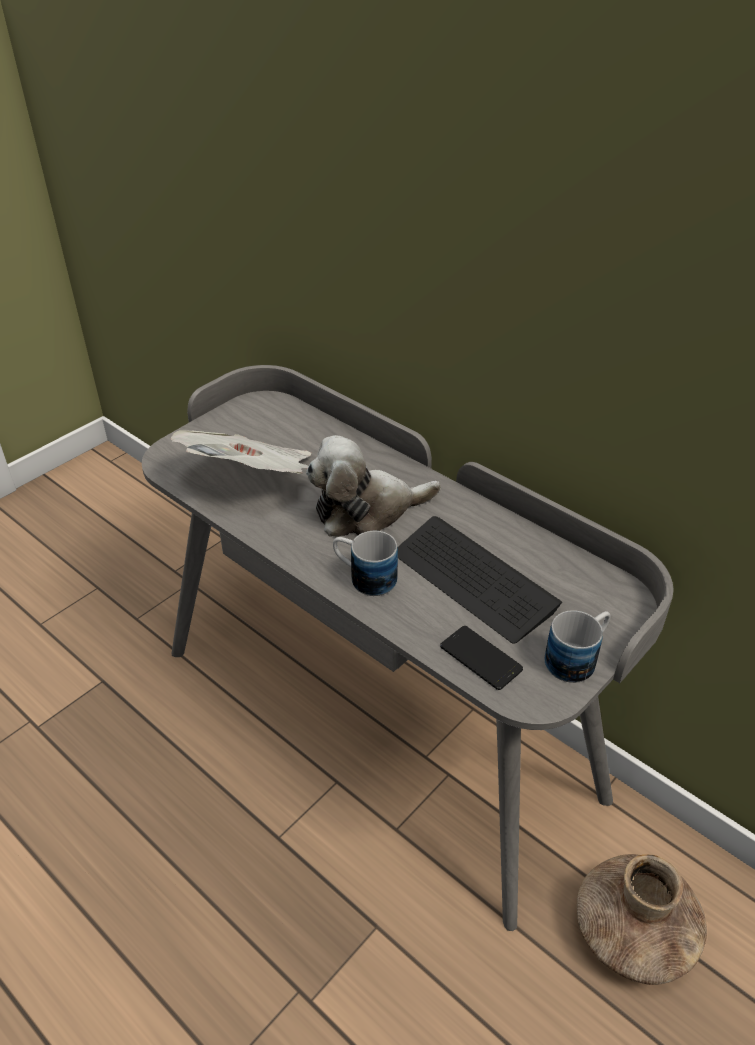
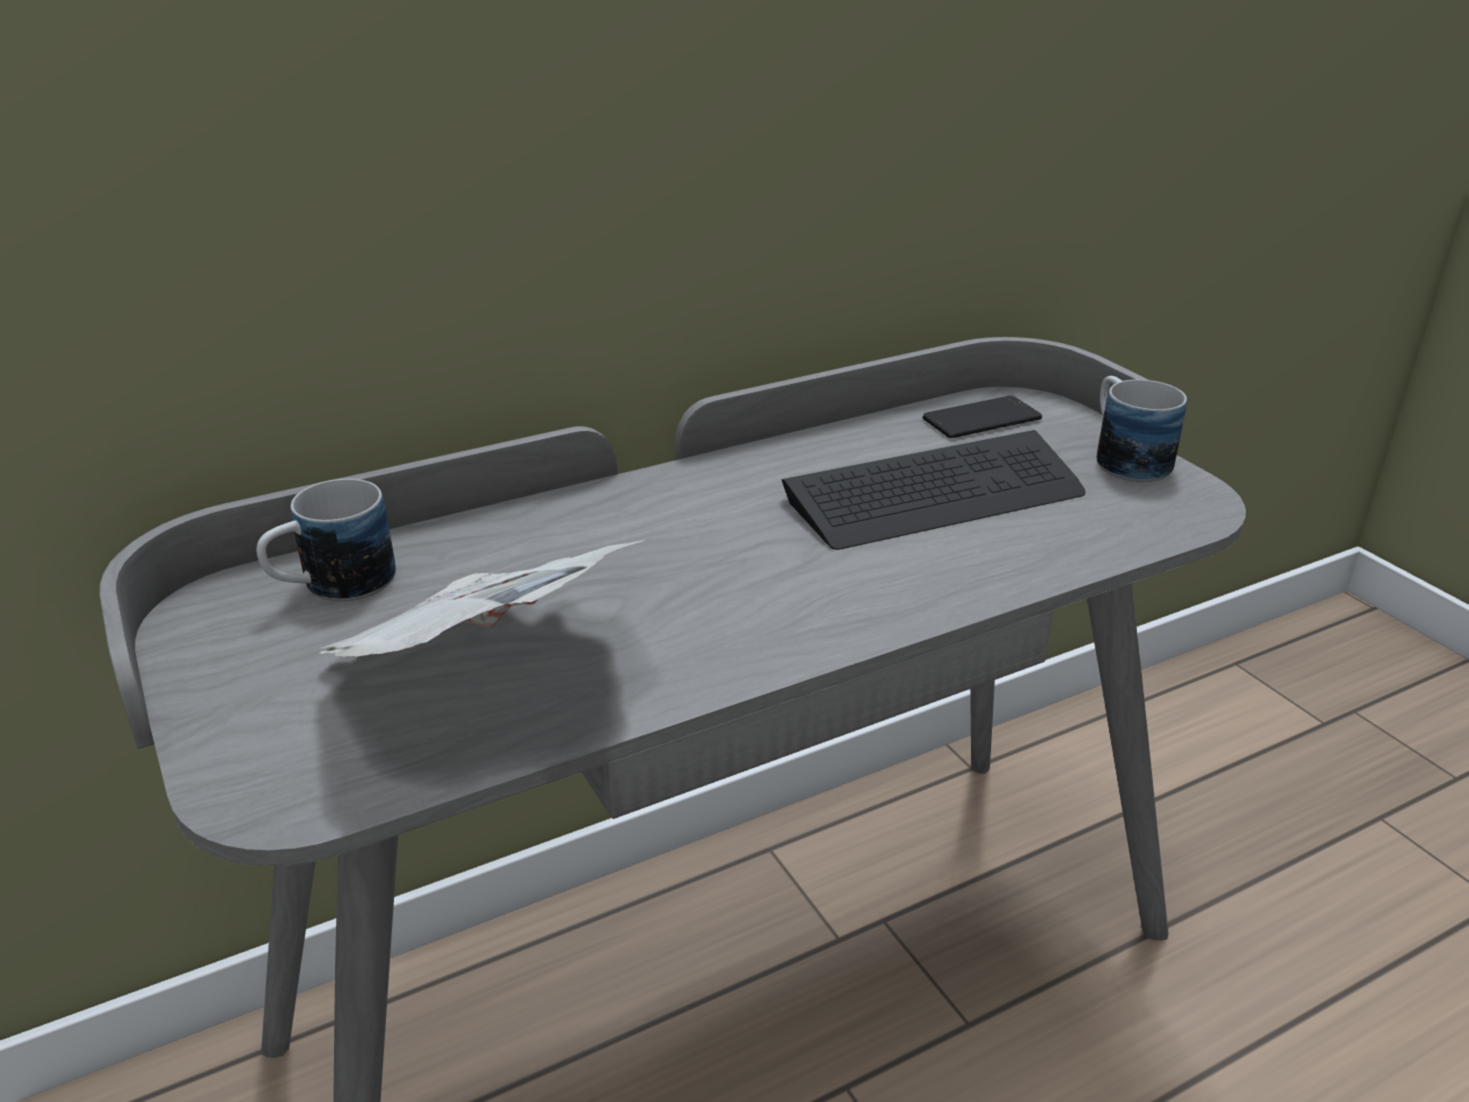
camera: 70 degrees left, 10 degrees down
plush toy [306,435,441,537] -> none
mug [333,531,398,596] -> mug moved to [257,479,396,601]
phone [440,626,523,690] -> phone moved to [923,396,1042,438]
brown vase [577,854,707,985] -> none

